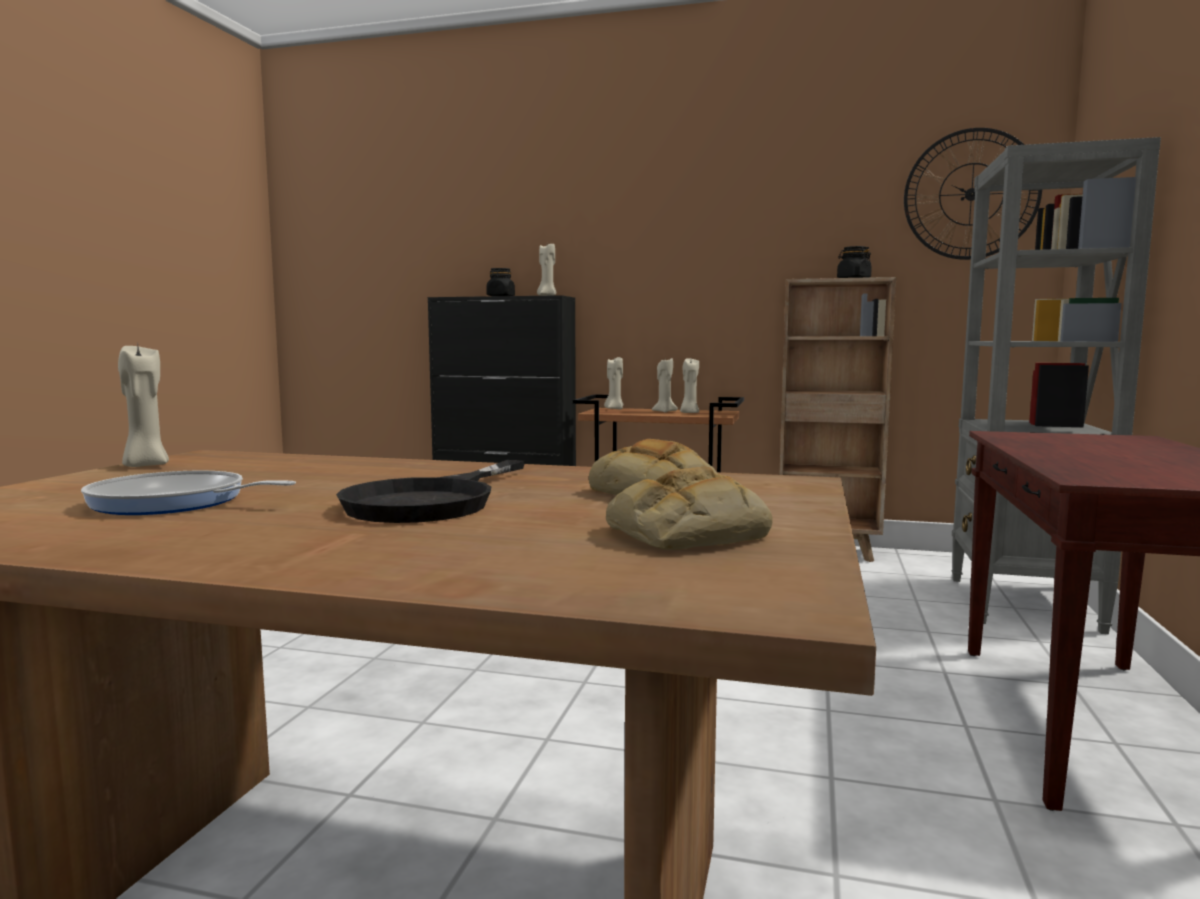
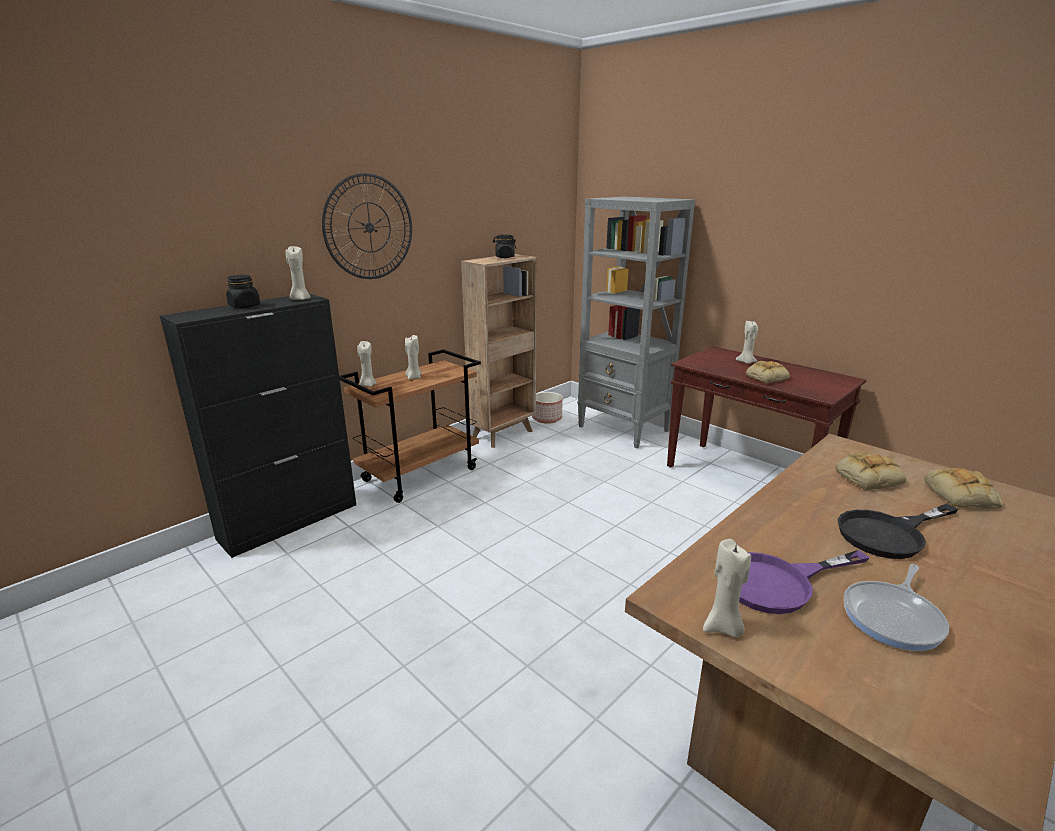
camera: 60 degrees left, 15 degrees up
black frying pan [336,460,525,523] -> black frying pan turned 105 degrees clockwise [838,503,958,559]
beige candle [680,358,699,413] -> beige candle moved to [736,321,758,364]
wall clock [904,128,1042,260] -> wall clock moved to [322,173,412,279]
none -> planter [532,392,563,423]
none -> purple frying pan [739,550,869,614]
none -> bread [746,361,790,383]

